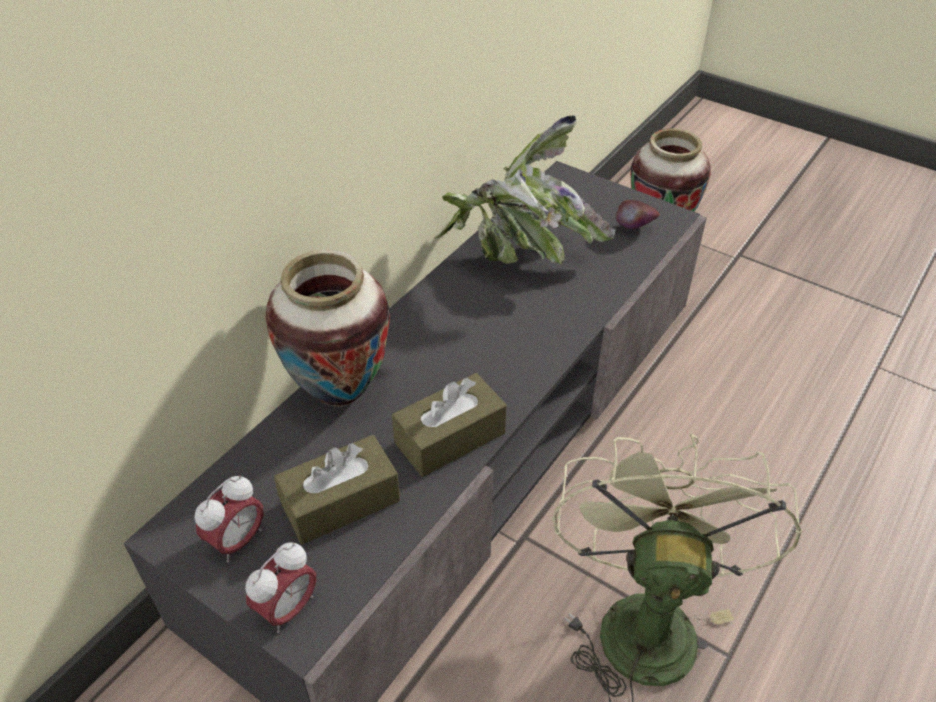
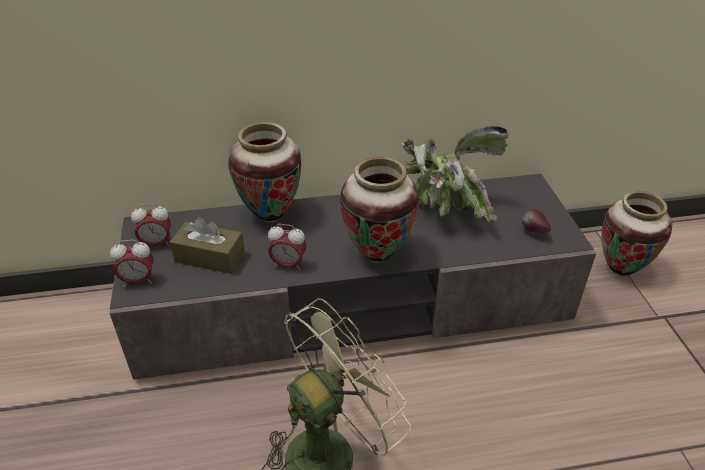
camera: 45 degrees right, 5 degrees down
brown tissue box [392,373,507,477] -> alarm clock [268,224,306,271]
none -> vase [340,157,419,263]

